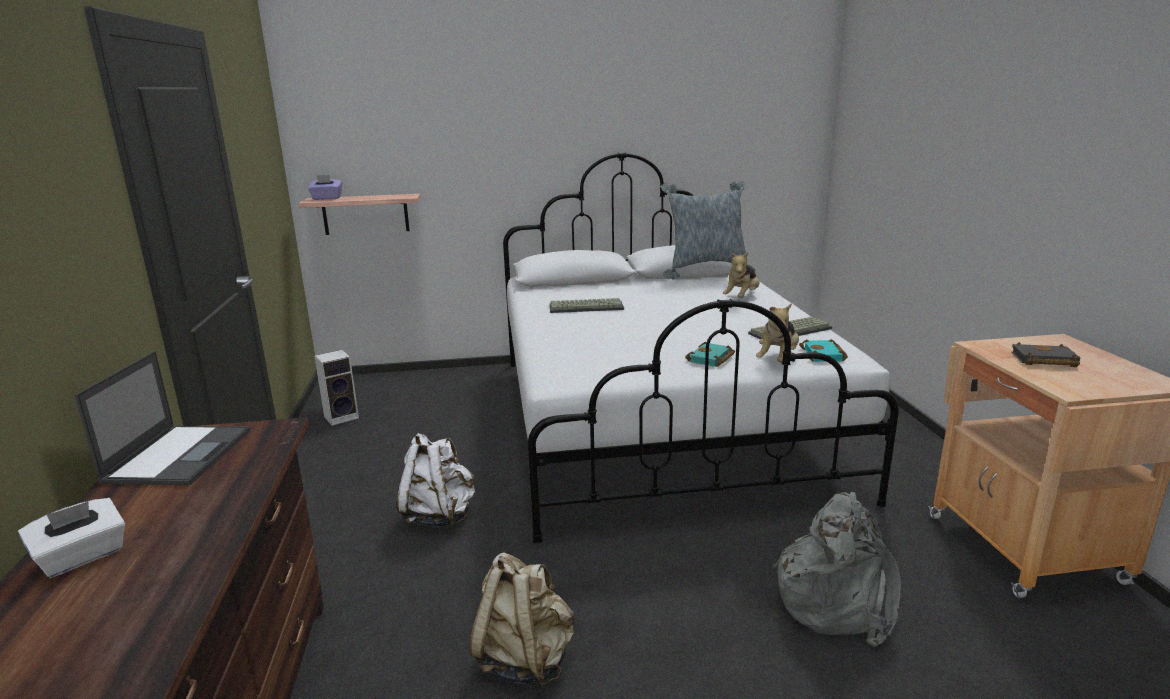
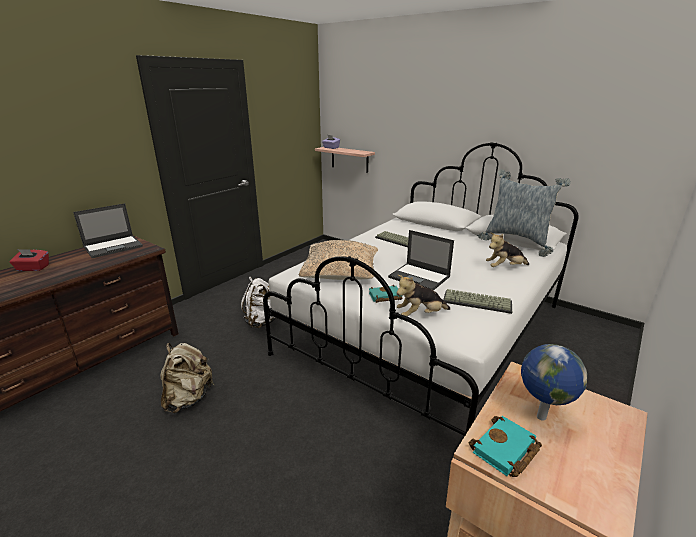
camera: 45 degrees right, 5 degrees up
white tissue box [18,498,125,578] -> red tissue box [9,249,49,271]
speaker [314,350,359,426] -> none
grey backpack [773,492,901,647] -> none
turquoise book [799,339,848,362] -> turquoise book moved to [469,416,542,477]
black book [1012,342,1080,367] -> globe [521,344,587,421]
none -> beige pillow [299,240,378,280]
none -> laptop [388,230,454,291]

